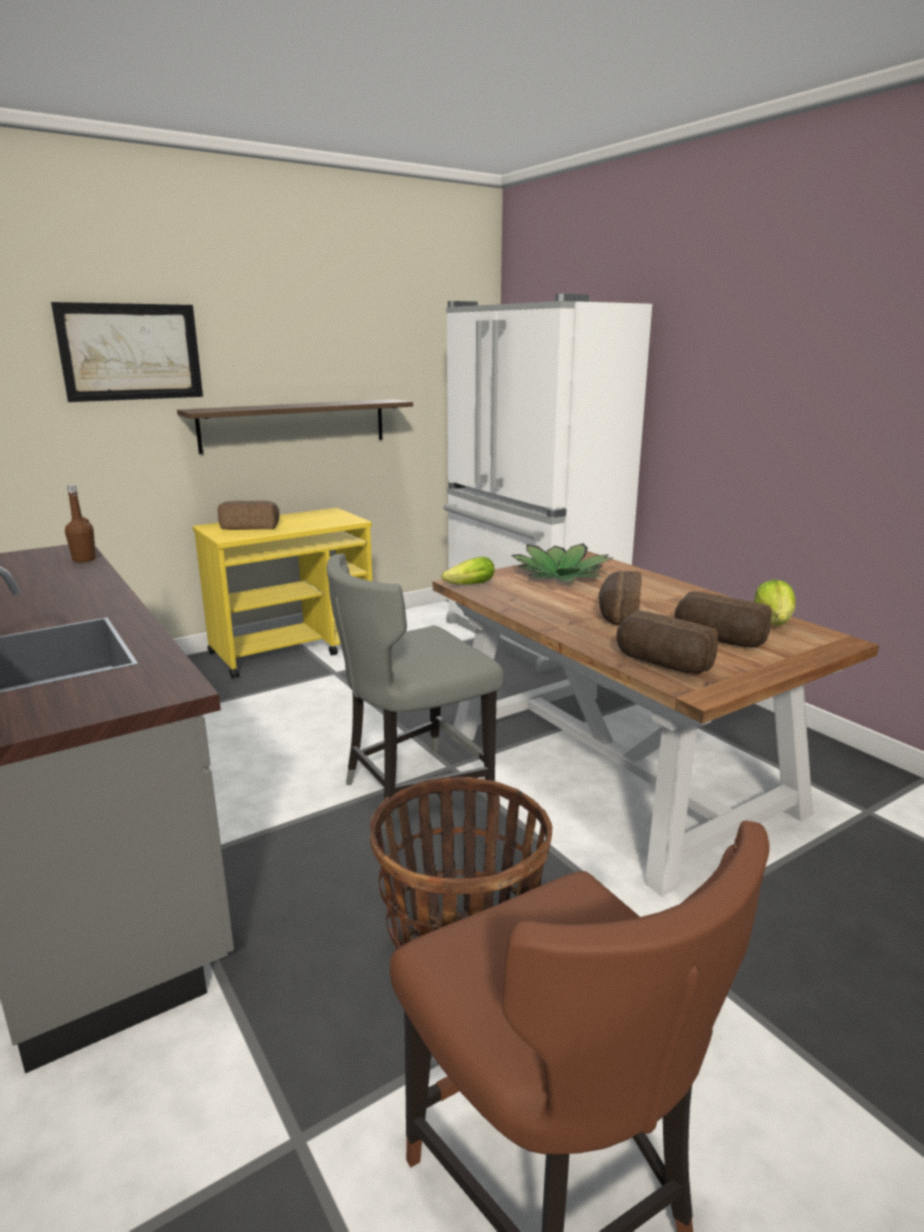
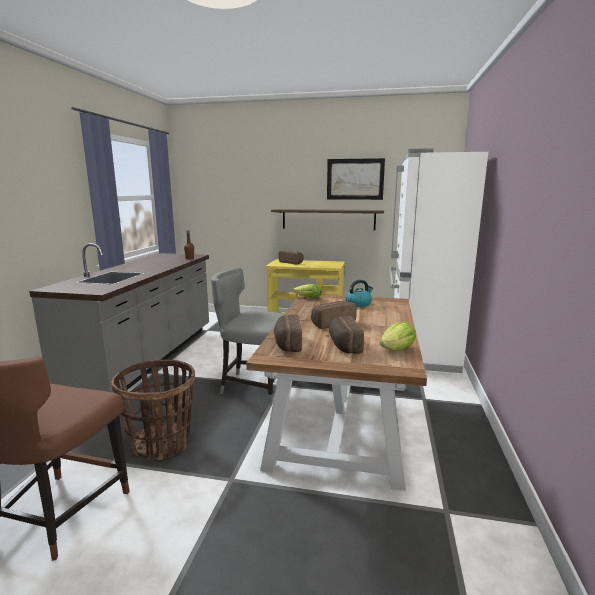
camera: 45 degrees right, 5 degrees down
picture [51,302,203,402] -> picture moved to [327,158,385,200]
potted plant [511,543,612,582] -> kettle [346,280,373,307]

